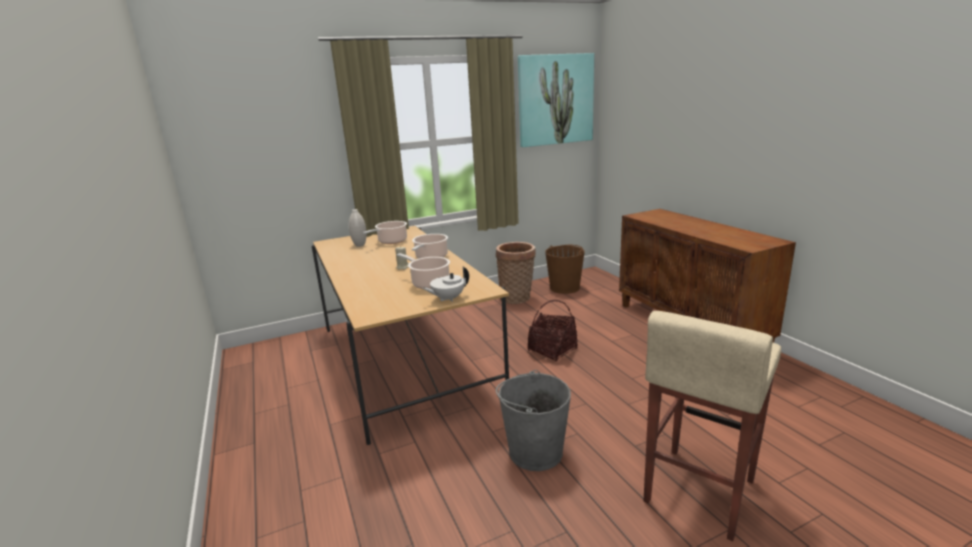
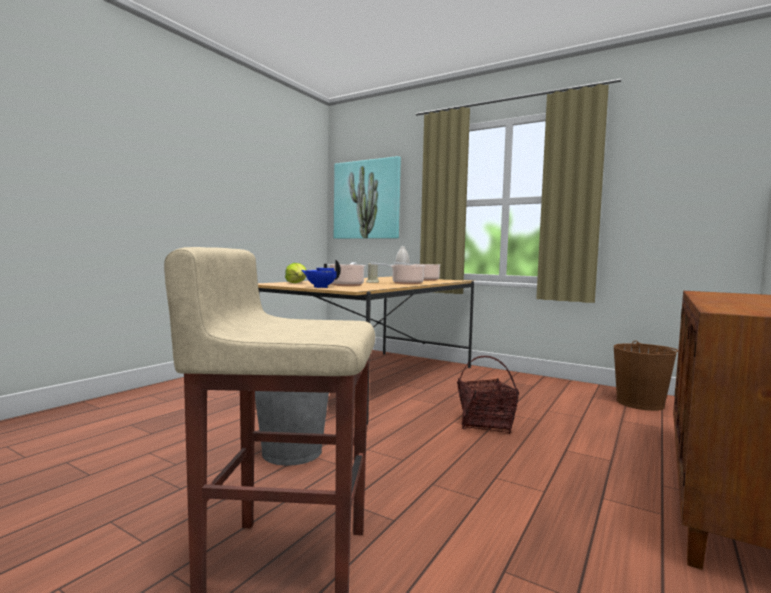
camera: 55 degrees right, 15 degrees down
white teapot [422,267,469,302] -> blue teapot [301,260,341,288]
basket [496,242,536,304] -> none
picture [518,53,594,147] -> picture moved to [334,156,401,239]
none -> lettuce [285,263,307,283]

